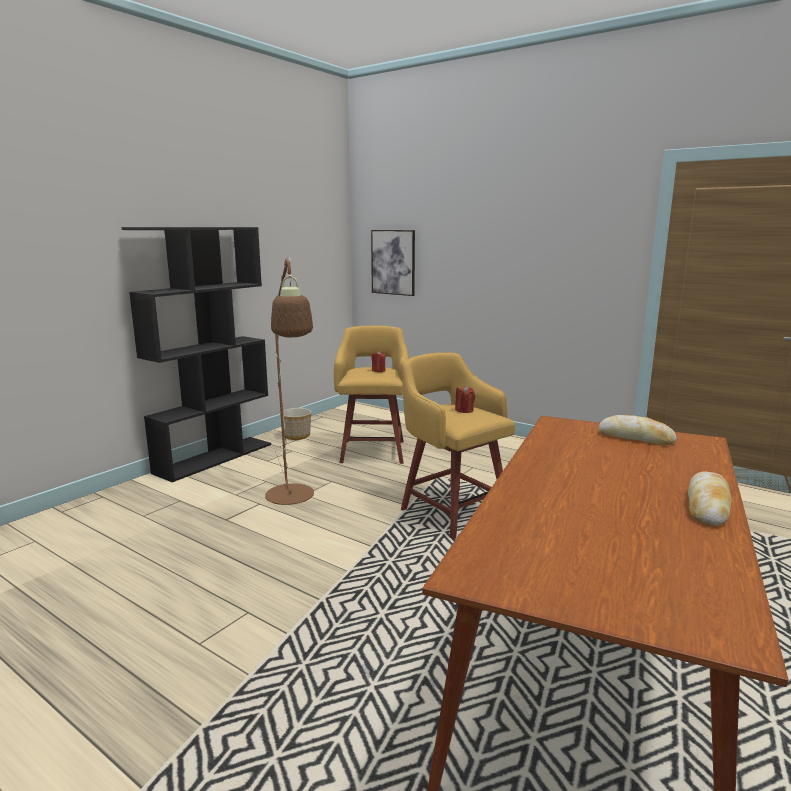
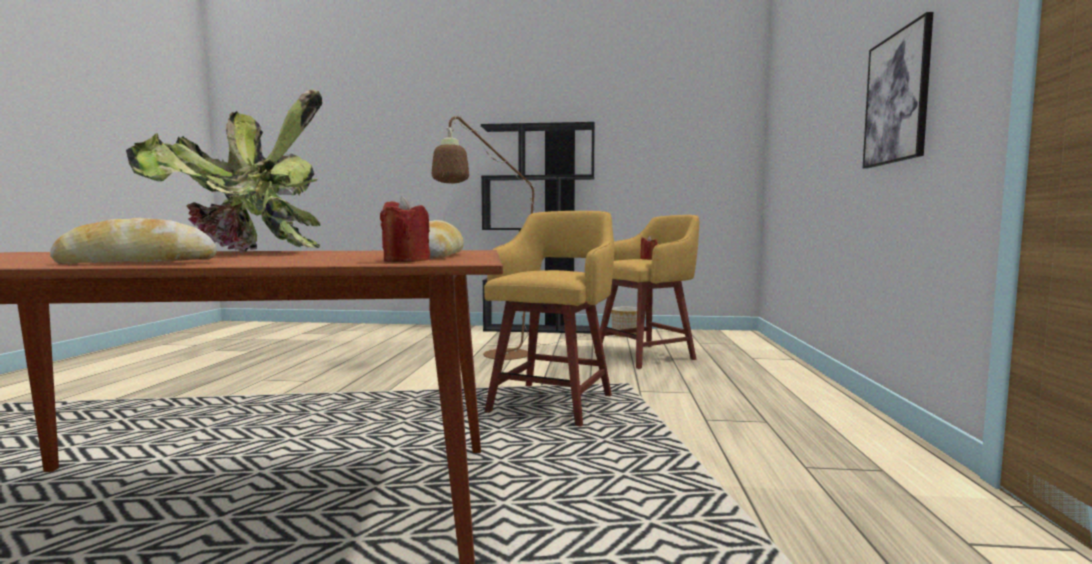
camera: 60 degrees right, 10 degrees down
picture [371,230,415,296] -> picture moved to [863,12,933,168]
red candle [455,386,475,413] -> red candle moved to [380,196,430,262]
none -> potted plant [126,89,322,253]

